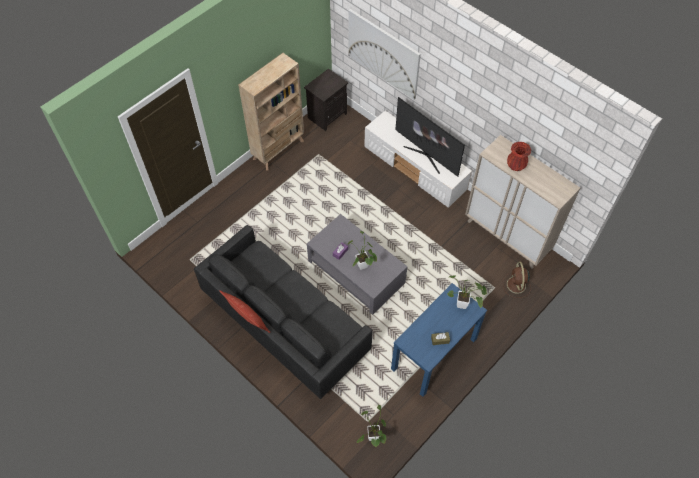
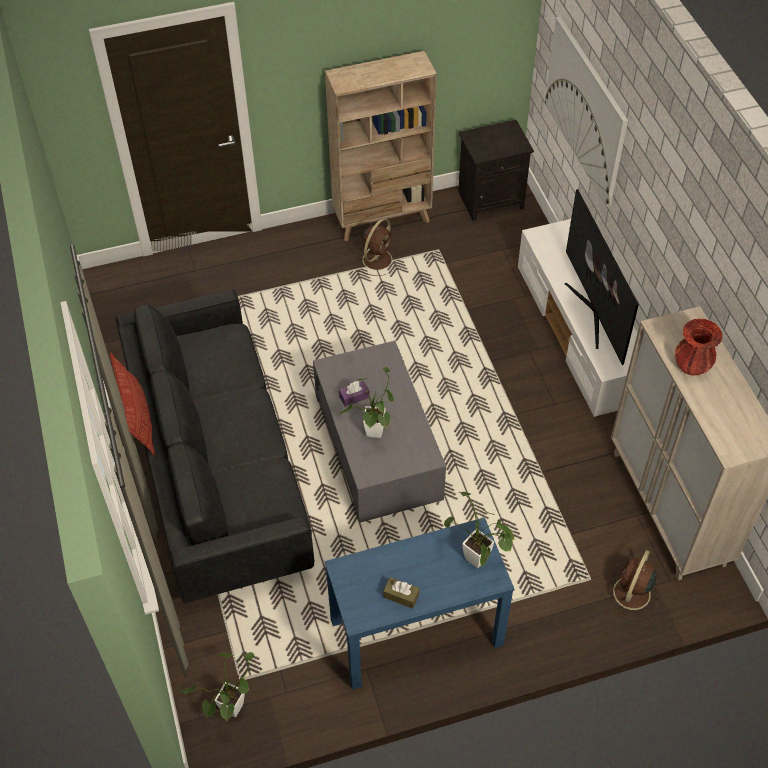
camera: 30 degrees right, 5 degrees down
none -> brown fan [357,218,400,276]

